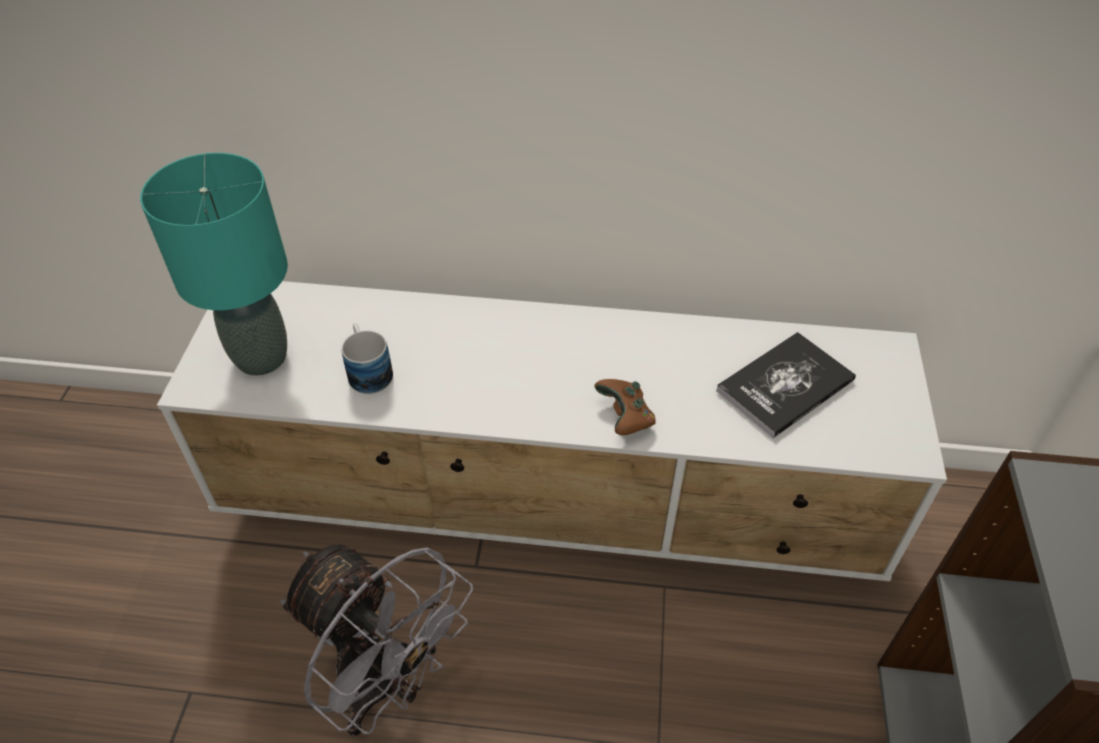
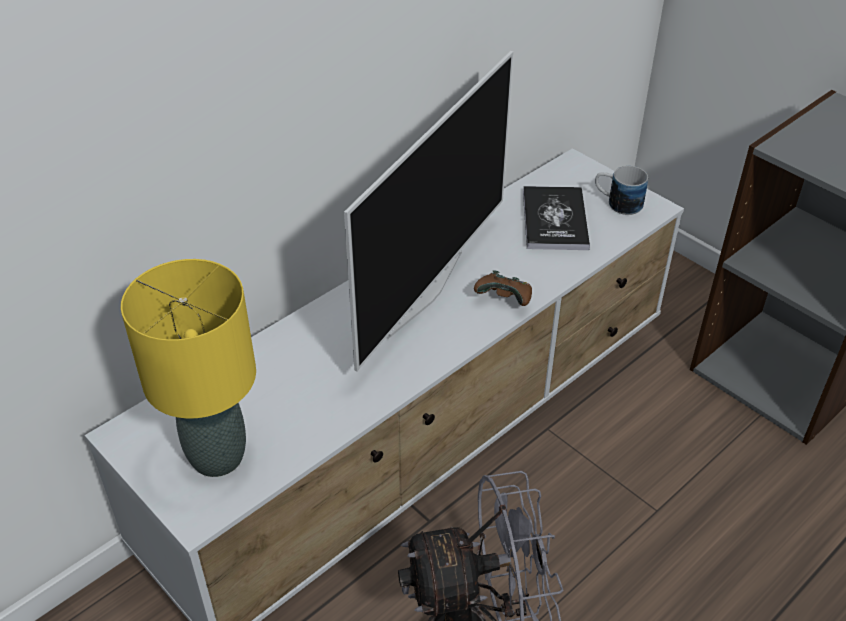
camera: 50 degrees left, 5 degrees down
turquoise table lamp [140,153,288,375] -> yellow table lamp [121,259,256,477]
mug [342,323,393,394] -> mug moved to [595,166,648,215]
none -> television [344,51,513,371]

